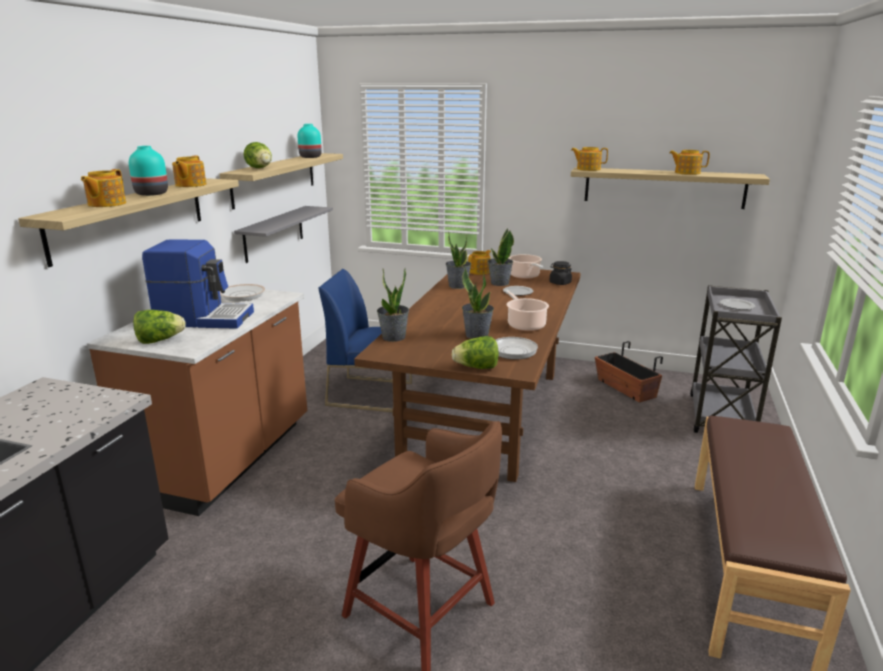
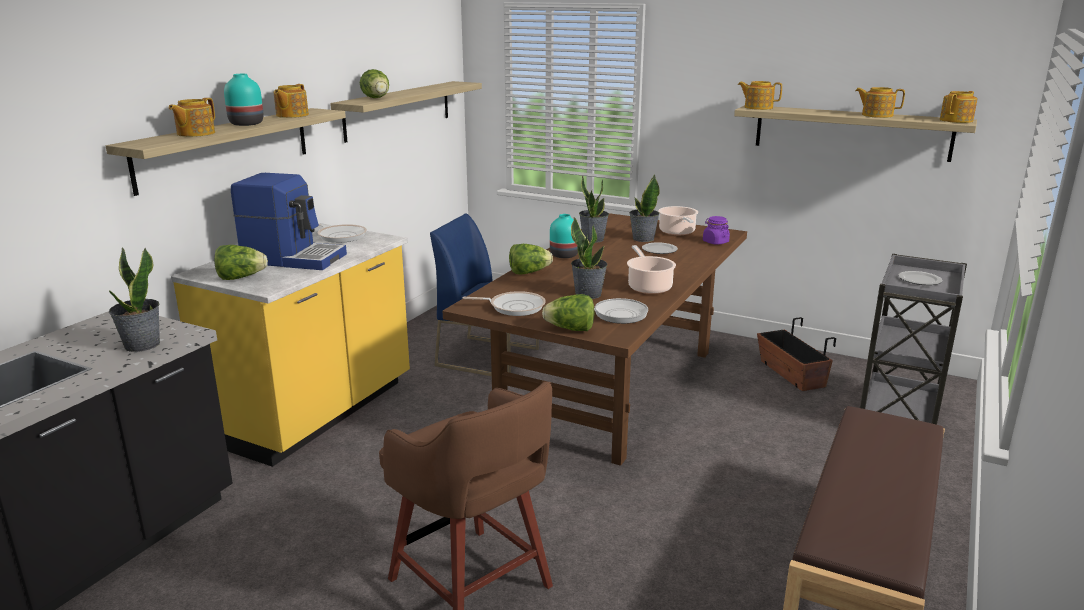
camera: 10 degrees right, 0 degrees up
brown counter [87,285,307,516] -> yellow counter [171,223,410,467]
grey shelf [234,206,333,263] -> none
turquoise vase [298,124,322,158] -> turquoise vase moved to [550,214,578,258]
potted plant [377,268,409,342] -> potted plant moved to [109,247,160,352]
teapot [468,250,491,275] -> teapot moved to [940,91,978,123]
black jar [549,261,572,285] -> purple jar [703,216,730,245]
none -> frying pan [463,291,546,316]
none -> lettuce [509,244,553,274]

